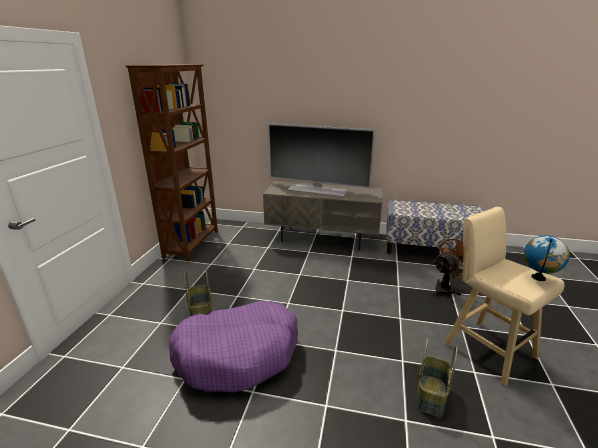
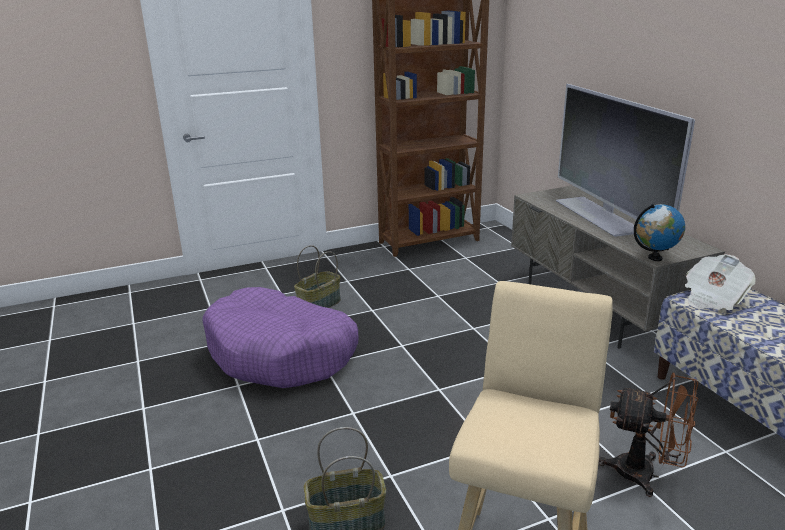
camera: 55 degrees right, 0 degrees up
globe [524,235,570,281] -> globe moved to [634,204,685,261]
none -> newspaper [685,254,756,310]

